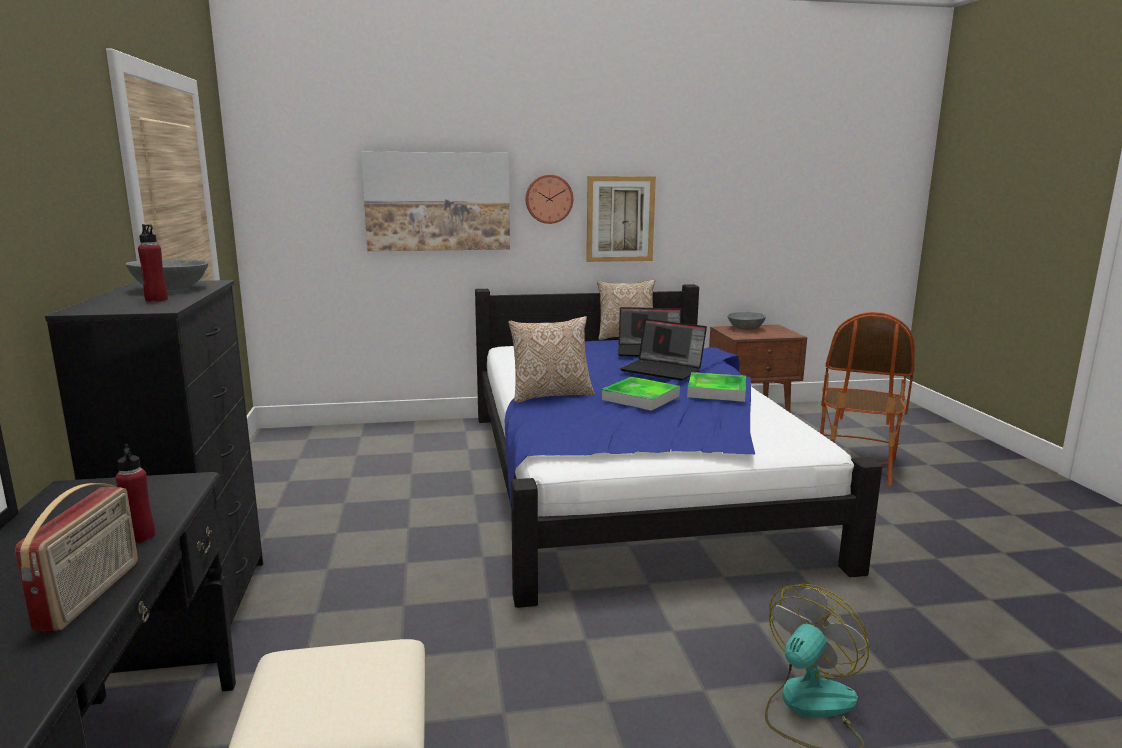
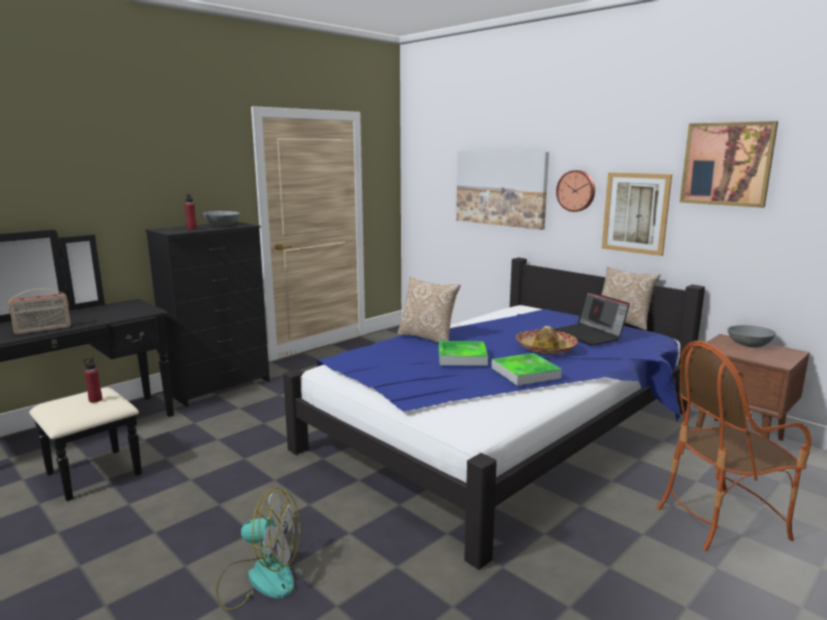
camera: 55 degrees right, 0 degrees up
red bottle [116,444,155,543] -> red bottle moved to [83,357,102,403]
laptop [620,319,707,381] -> hat [516,326,578,354]
none -> picture [680,121,778,208]

